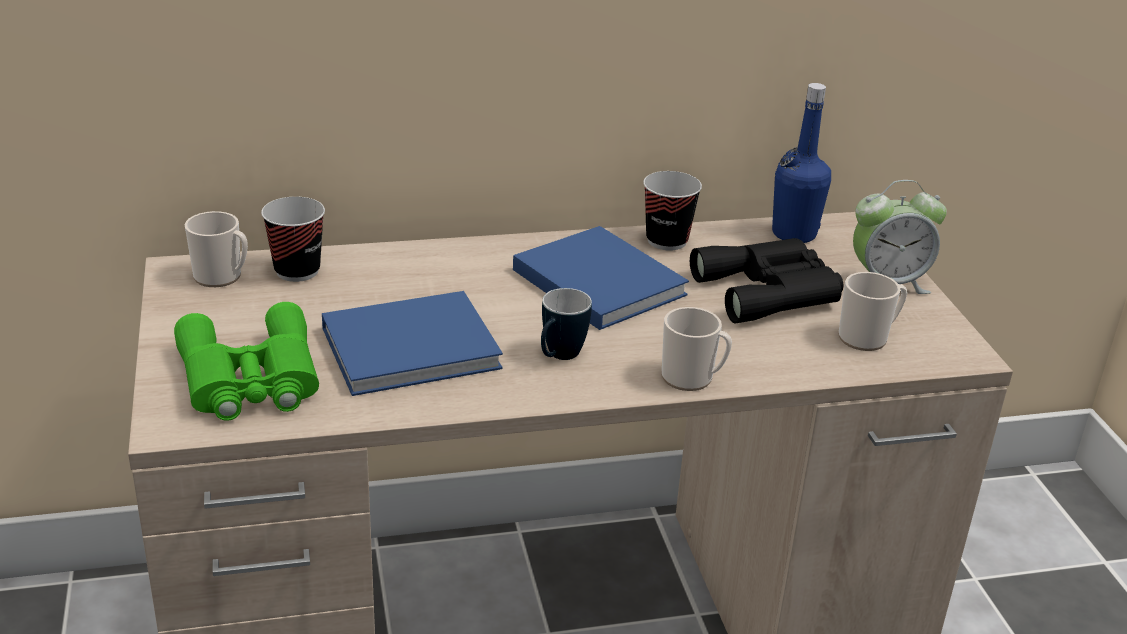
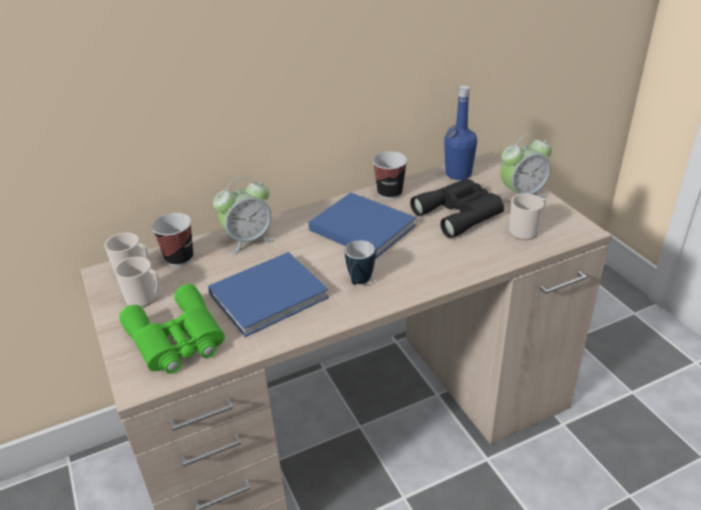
camera: 10 degrees left, 5 degrees up
mug [661,307,732,391] -> mug moved to [114,257,159,307]
none -> alarm clock [213,177,275,254]

